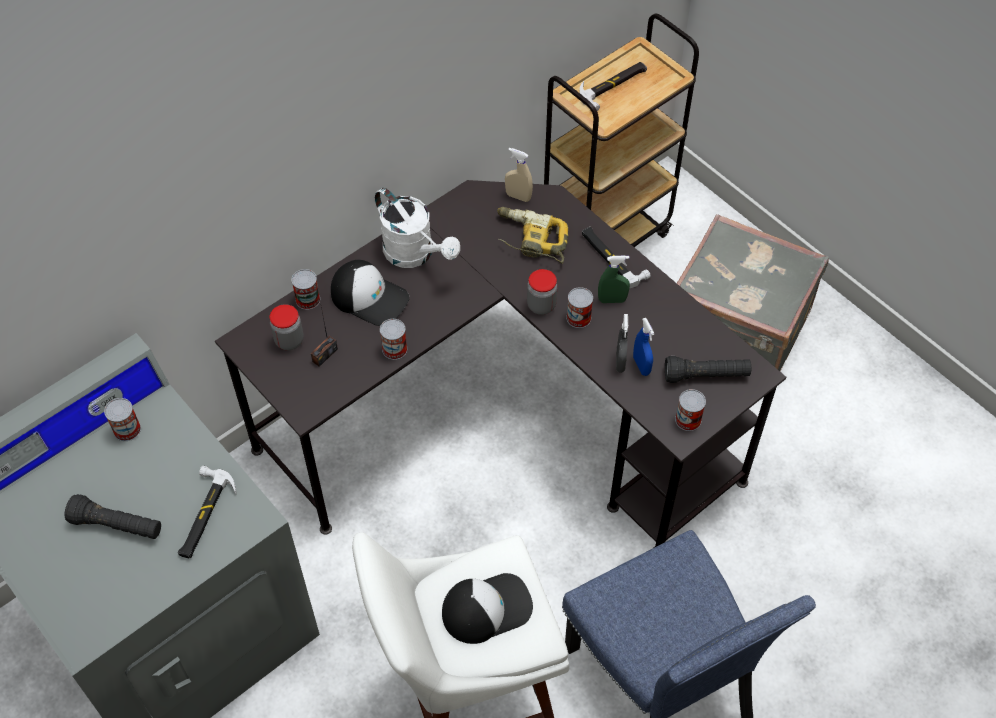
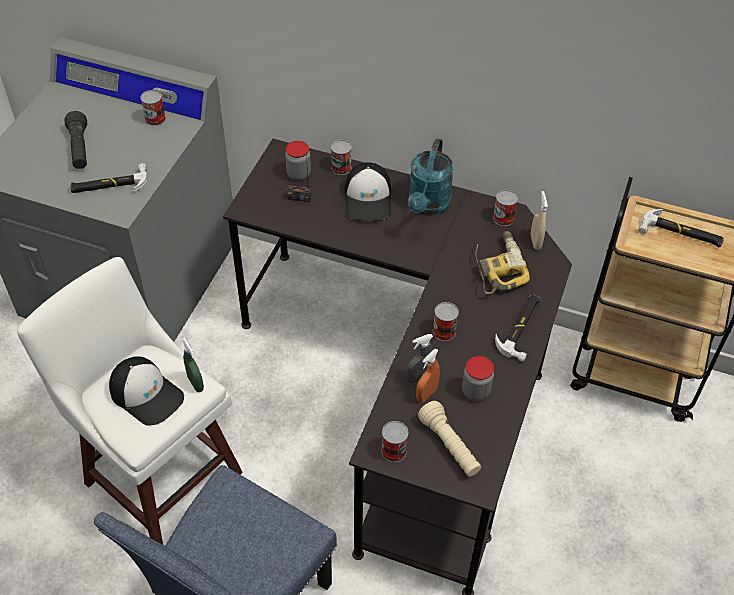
camera: 60 degrees right, 5 degrees down
white watering can [375,188,460,268] -> turquoise watering can [408,138,454,216]
can [380,319,407,360] -> can moved to [493,190,518,226]
jar [527,269,557,315] -> jar moved to [462,356,494,401]
green spray bottle [598,255,630,303] -> green spray bottle moved to [182,338,204,392]
blue spray bottle [633,318,654,376] -> orange spray bottle [416,349,440,403]
black flashlight [665,356,751,383] -> beige flashlight [418,401,481,477]
grey suitcase [677,214,829,371] -> none

